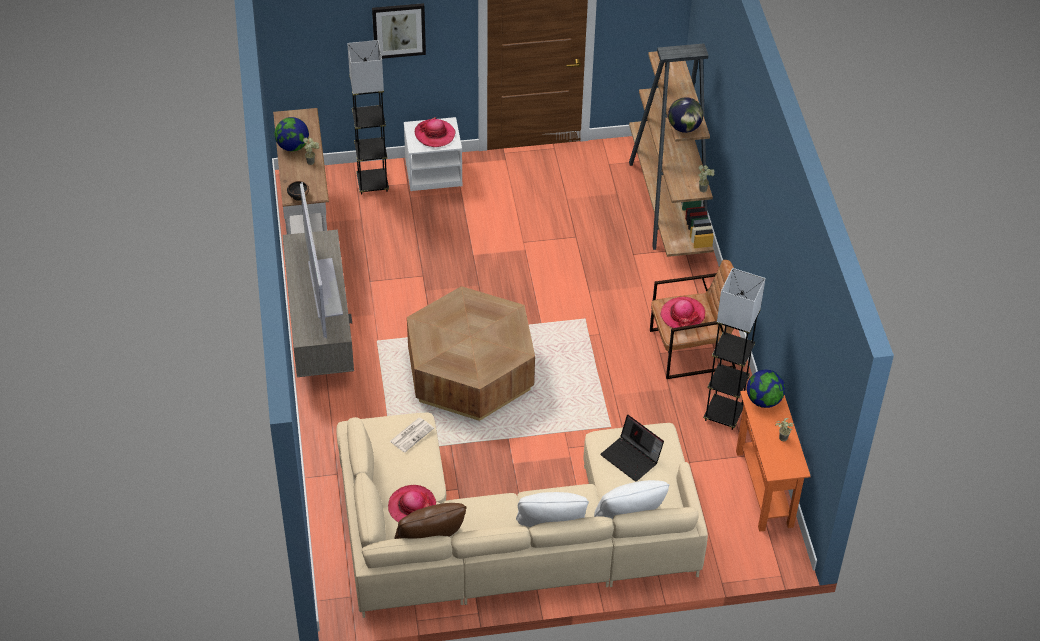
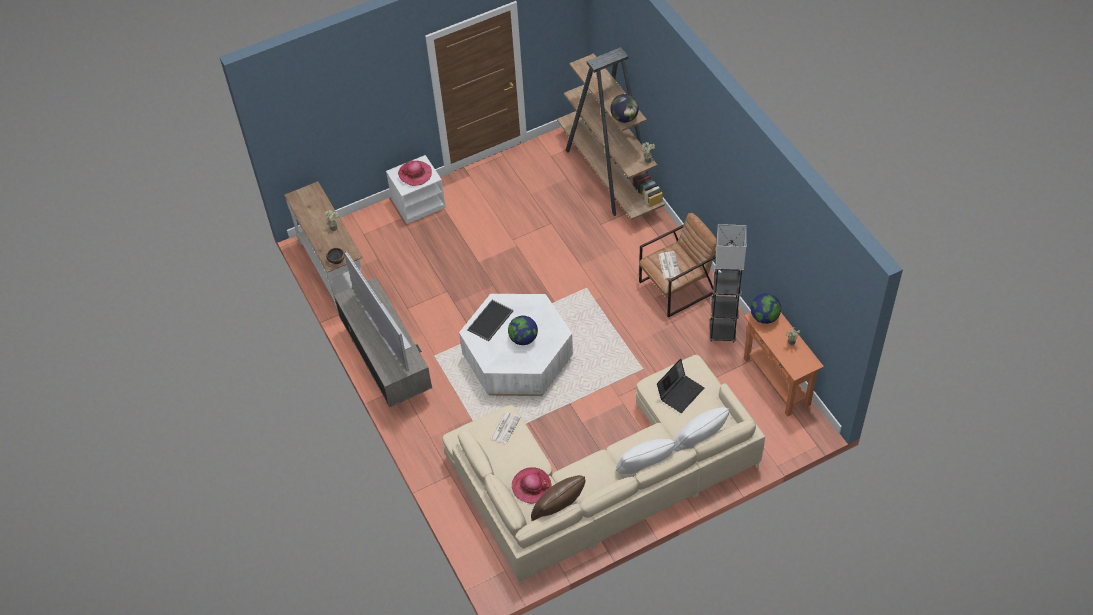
camera: 15 degrees left, 5 degrees up
globe [275,117,309,151] -> globe moved to [508,316,538,345]
grey floor lamp [347,40,389,195] -> none
picture [372,3,426,59] -> none
brown coffee table [407,286,535,421] -> white coffee table [459,294,573,396]
laptop [600,415,664,481] -> laptop turned 75 degrees counterclockwise [657,359,704,413]
hat [660,297,705,328] -> newspaper [659,251,680,279]
none -> tray [467,300,513,341]

